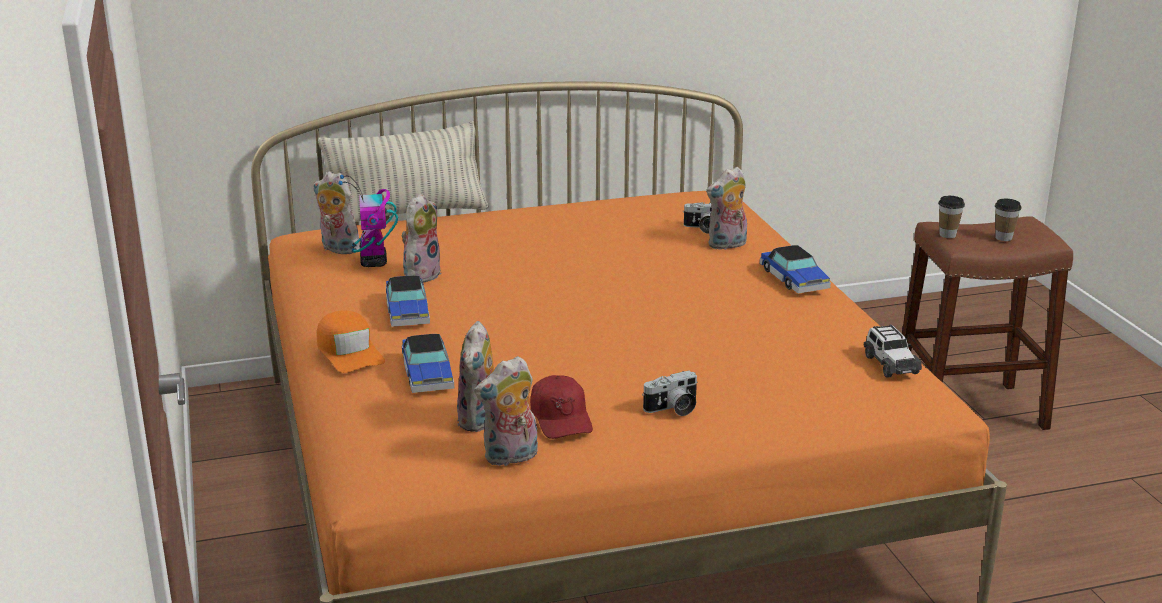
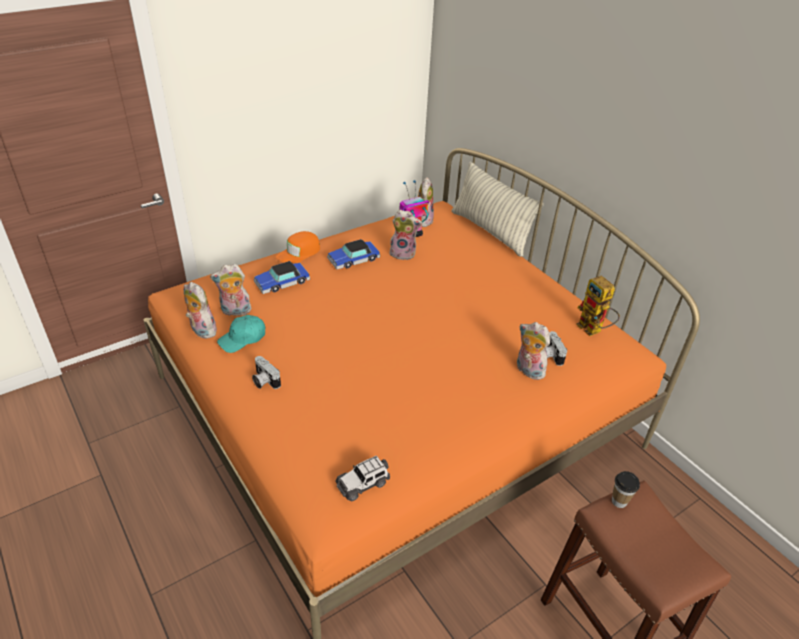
camera: 70 degrees right, 15 degrees up
red cap [530,375,593,439] -> turquoise cap [217,315,265,353]
toy car [760,245,831,294] -> none
cup [995,199,1021,241] -> none
none -> toy robot [576,276,620,336]

